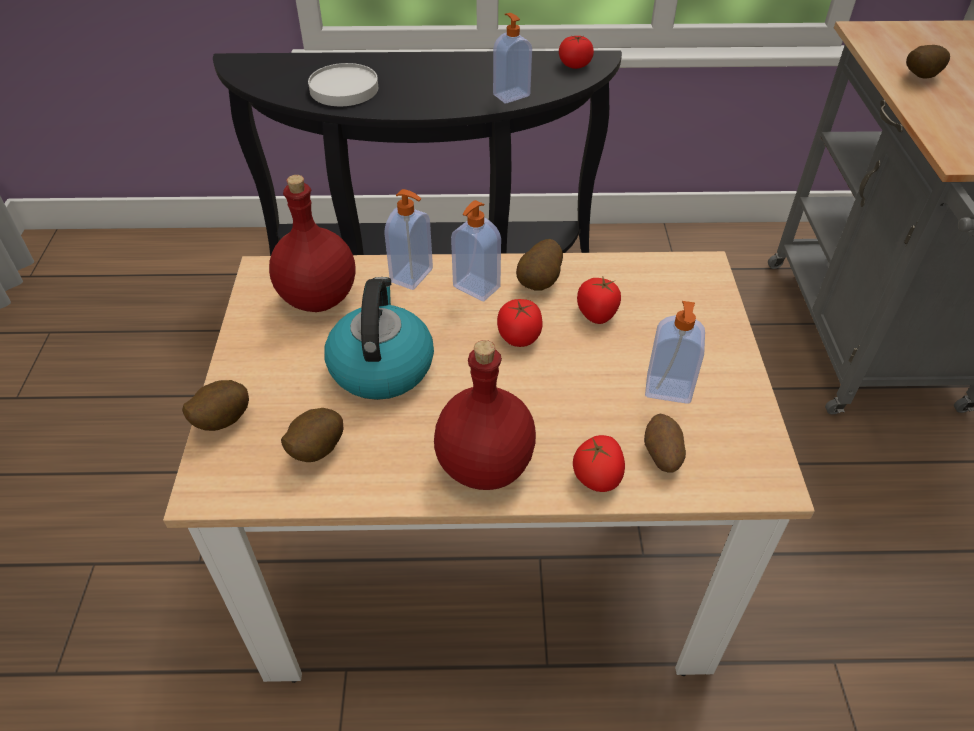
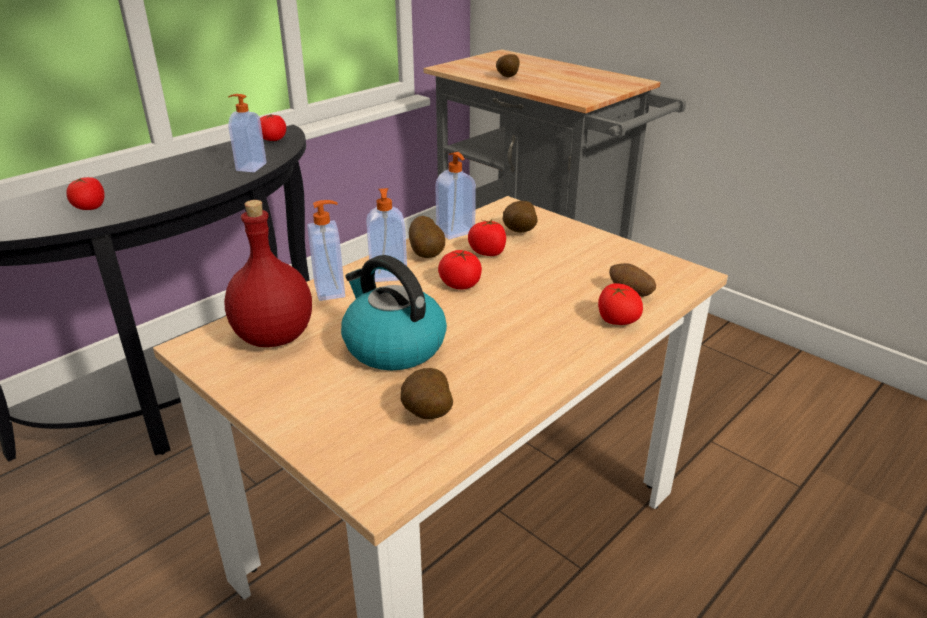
camera: 45 degrees left, 15 degrees down
potato [182,380,249,431] -> potato moved to [503,201,538,233]
white plate [308,63,378,106] -> tomato [66,177,105,210]
red bottle [434,340,536,490] -> none
soap dispenser [645,301,705,404] -> soap dispenser moved to [435,152,476,239]

